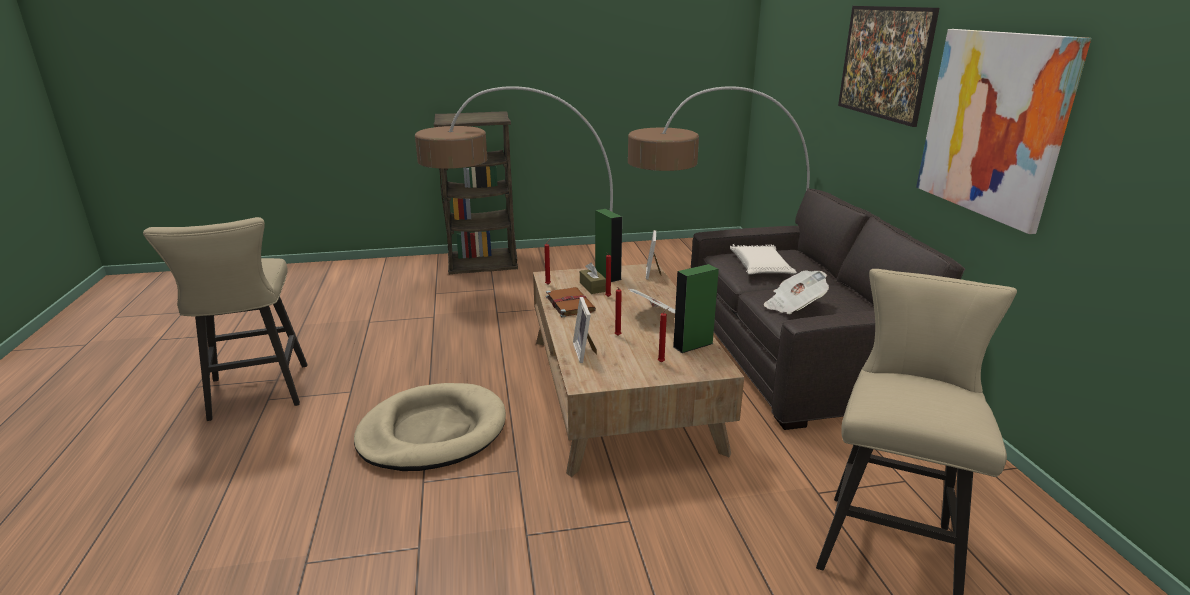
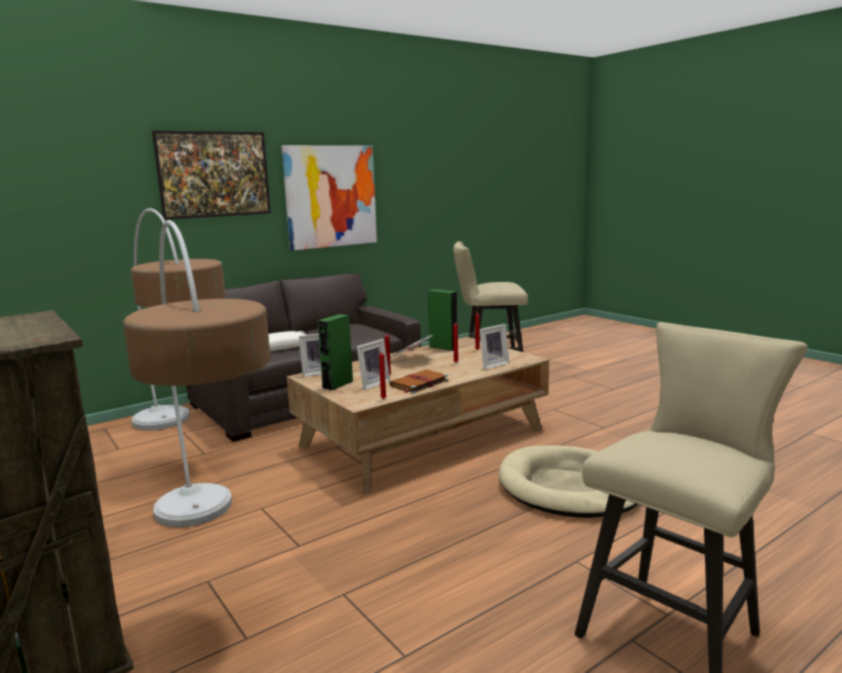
camera: 115 degrees left, 10 degrees down
brown tissue box [580,263,606,294] -> picture frame [357,339,390,390]
newspaper [764,271,829,314] -> none

